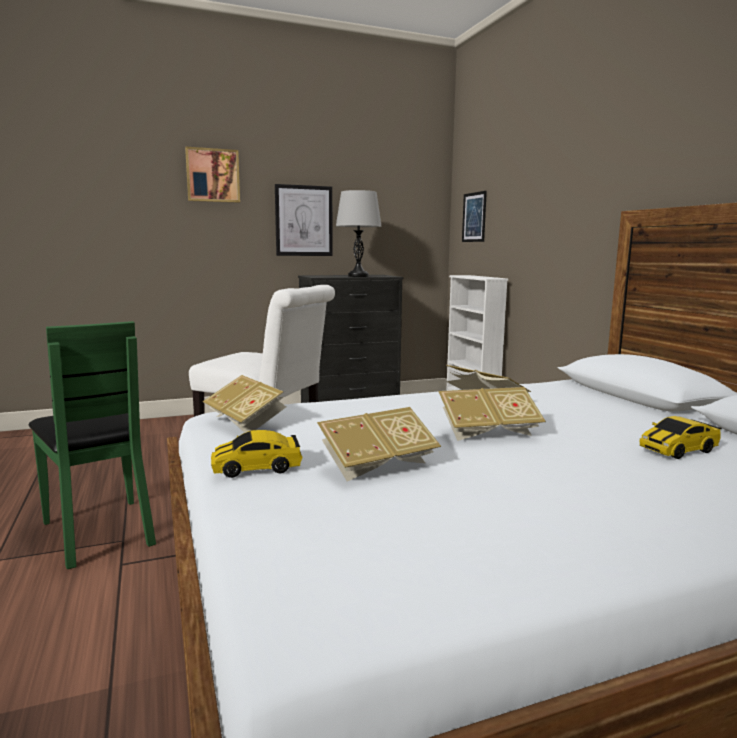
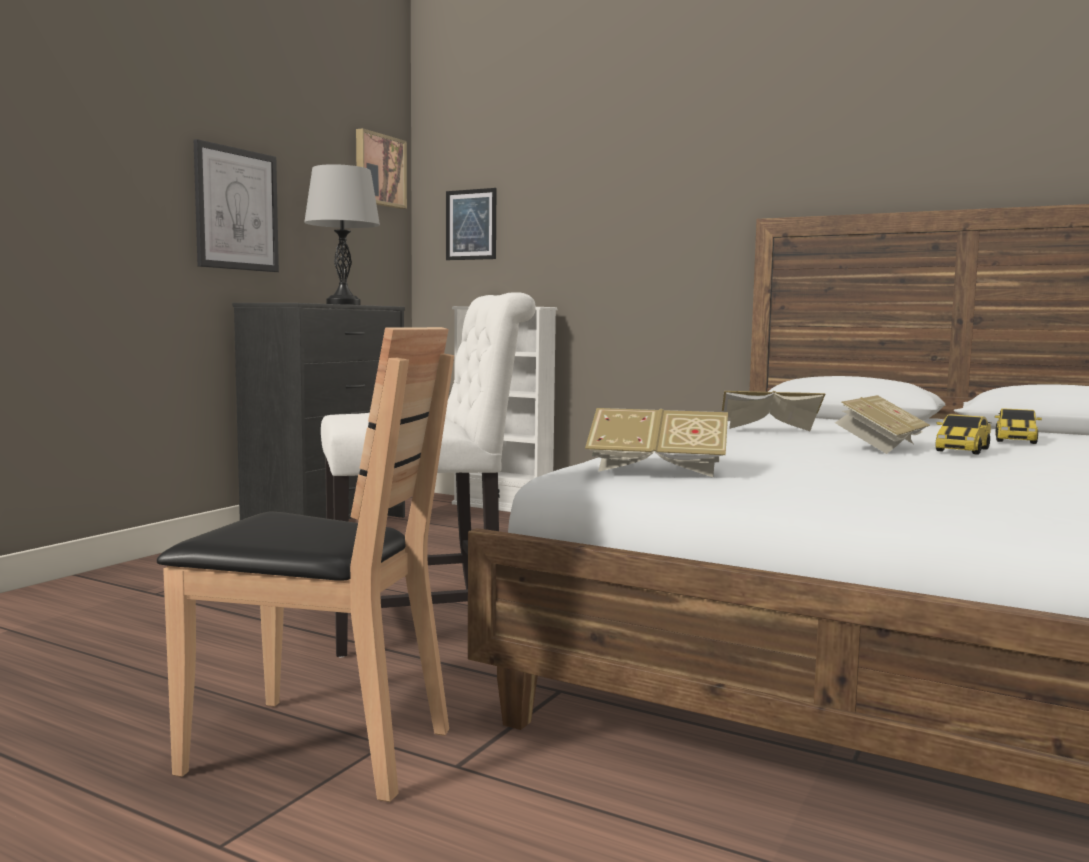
camera: 40 degrees left, 5 degrees down
green chair [29,321,156,569] -> brown chair [157,327,454,802]
picture [185,147,240,203] -> picture moved to [356,128,407,209]
toy car [211,430,303,478] -> toy car moved to [935,414,992,455]
book [317,407,441,481] -> none

